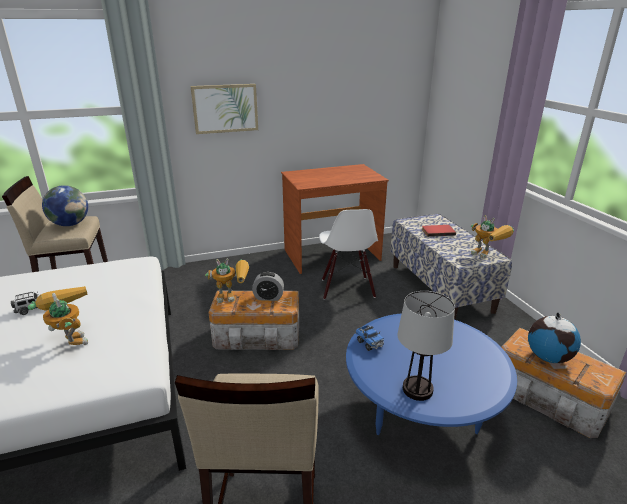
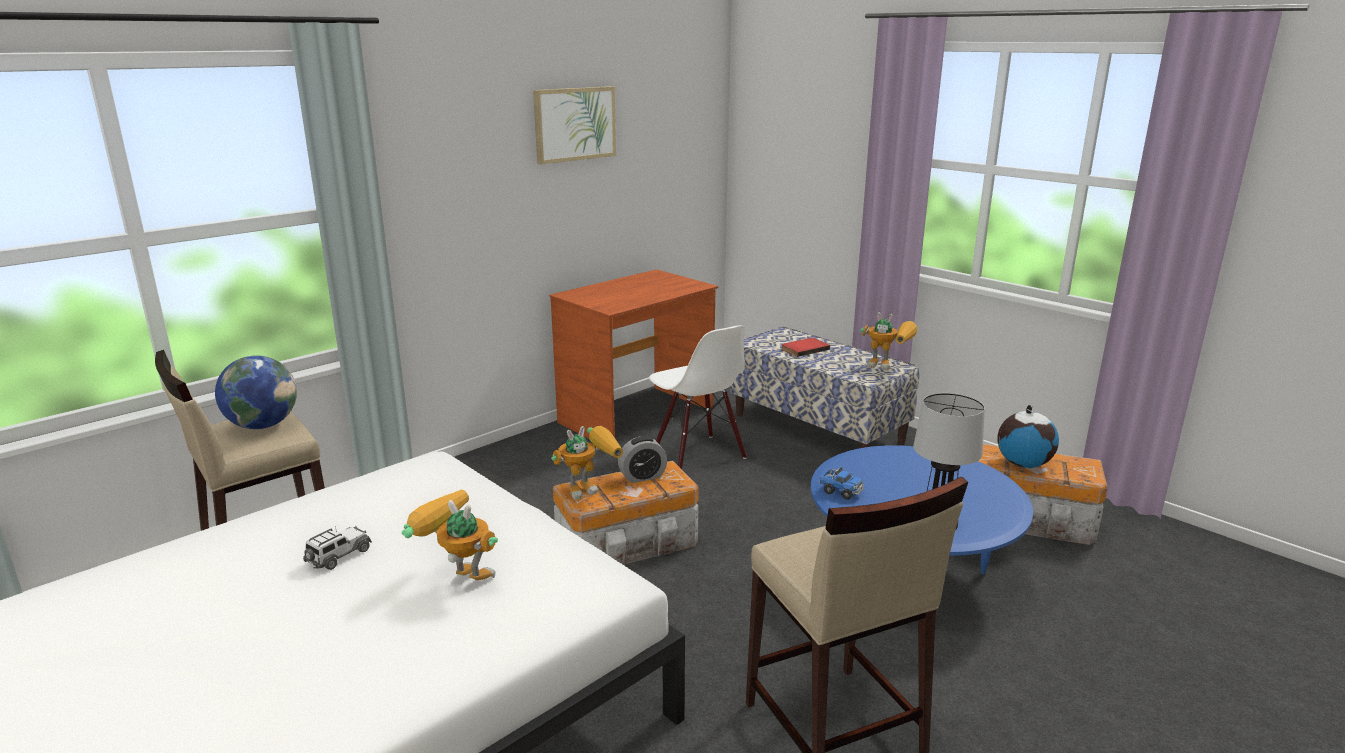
camera: 25 degrees left, 5 degrees down
picture [191,84,258,134] -> picture moved to [533,86,616,165]

